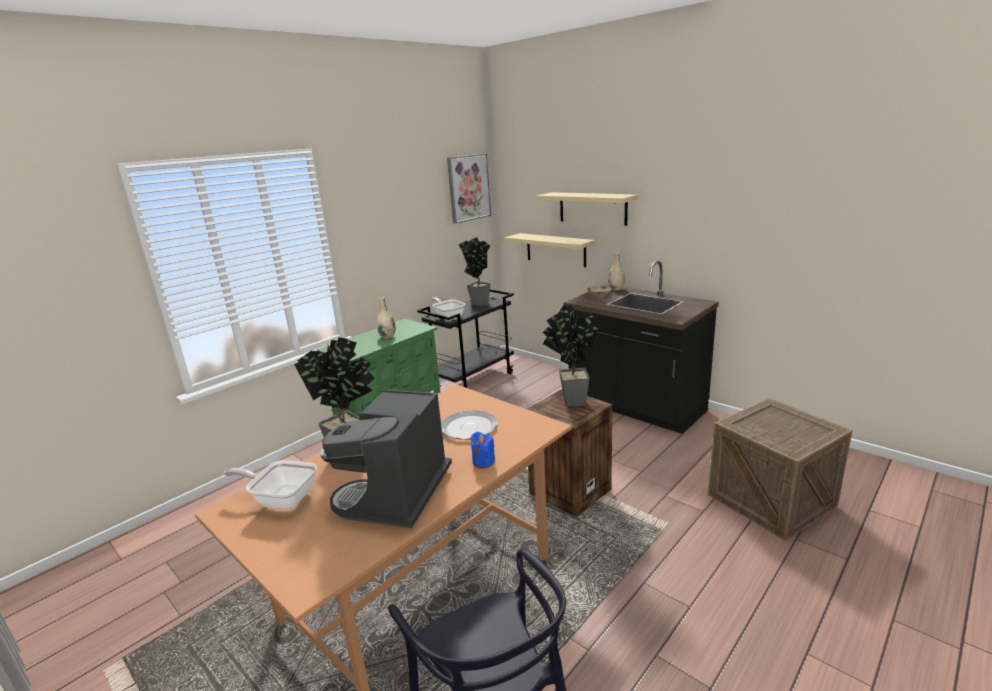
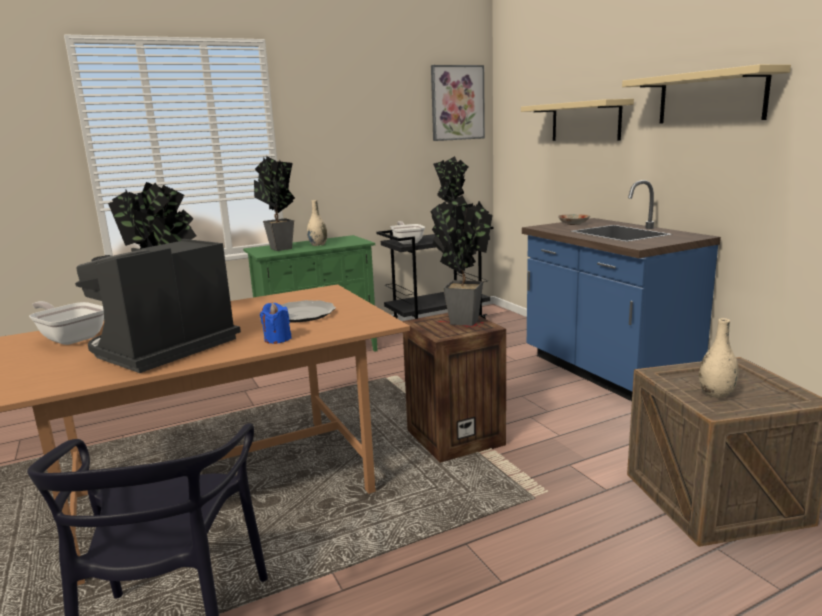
camera: 20 degrees right, 5 degrees down
beige shelf [504,233,595,267] -> beige shelf moved to [622,64,791,124]
black counter [563,261,719,434] -> blue counter [522,180,721,401]
beige vase [608,252,625,291] -> beige vase moved to [699,318,739,398]
none -> potted plant [254,156,295,251]

